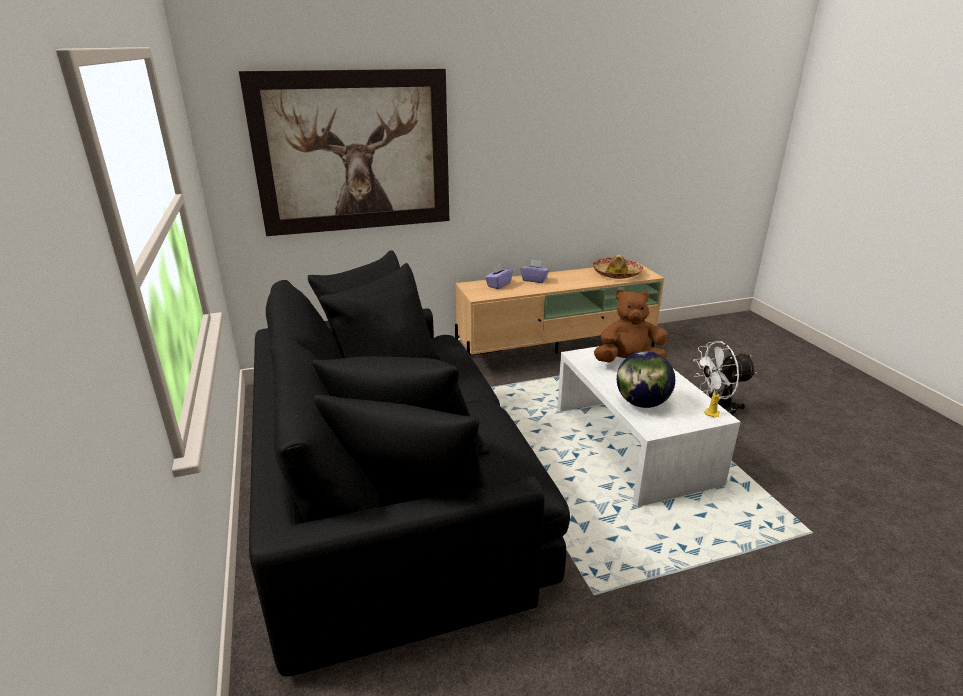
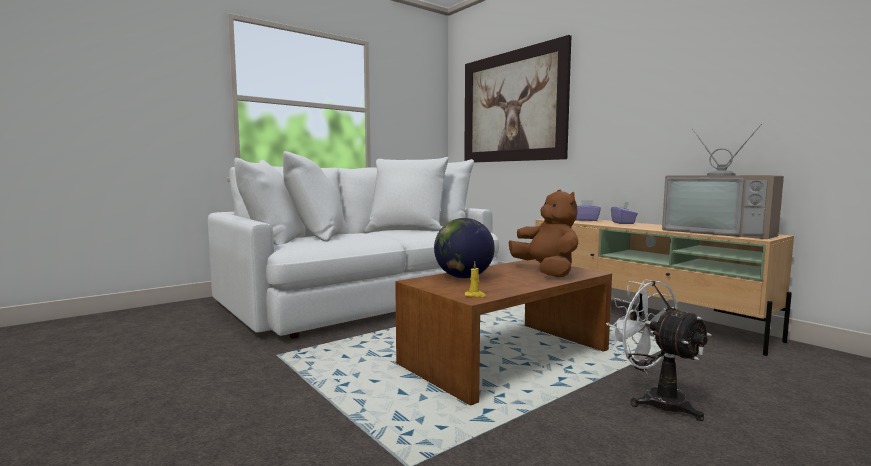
camera: 70 degrees right, 20 degrees down
black sofa [249,250,570,677] -> white sofa [208,151,499,339]
white coffee table [557,346,740,507] -> brown coffee table [395,259,612,406]
hat [592,255,643,279] -> television [662,124,784,239]

